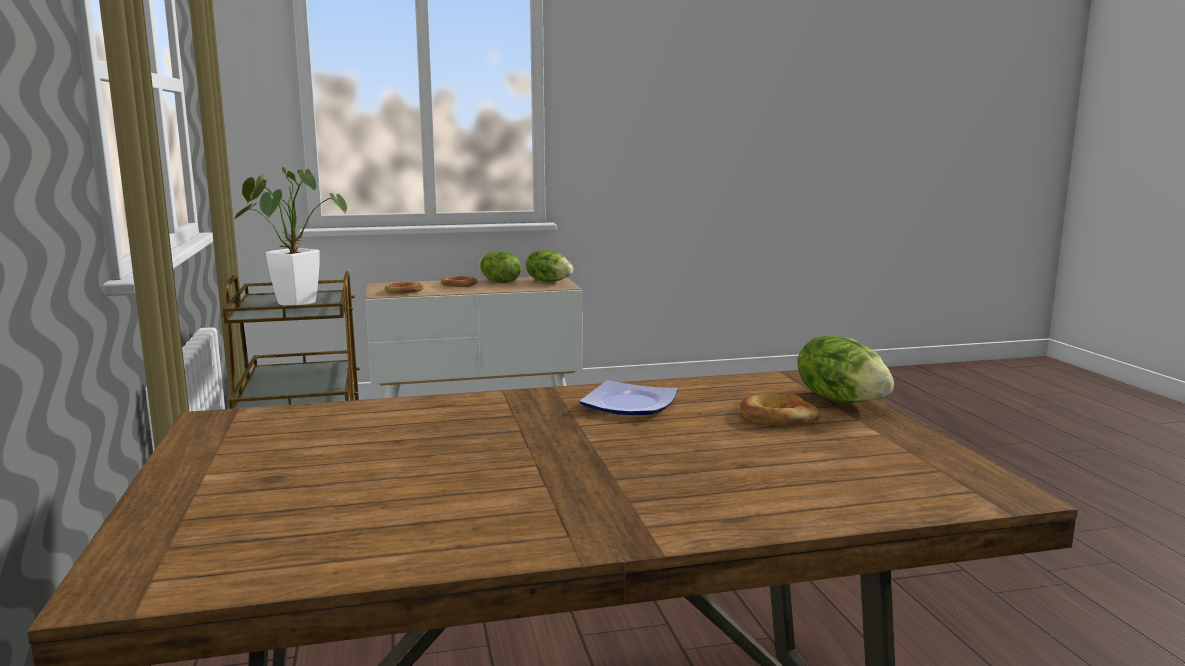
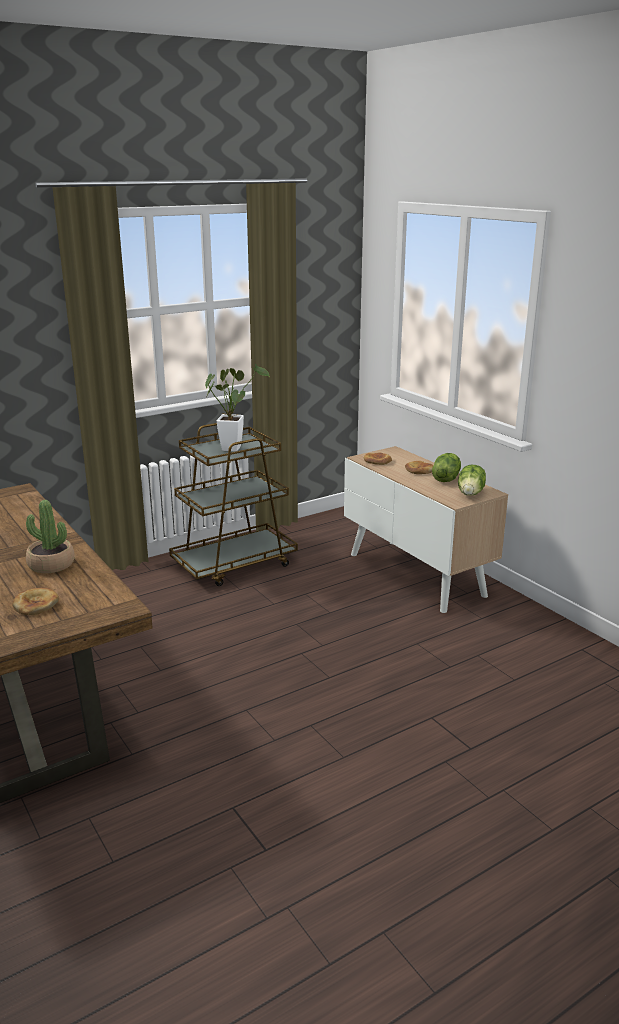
camera: 70 degrees right, 10 degrees up
plate [579,380,678,415] -> potted plant [26,500,74,573]
lettuce [797,336,894,403] -> none

